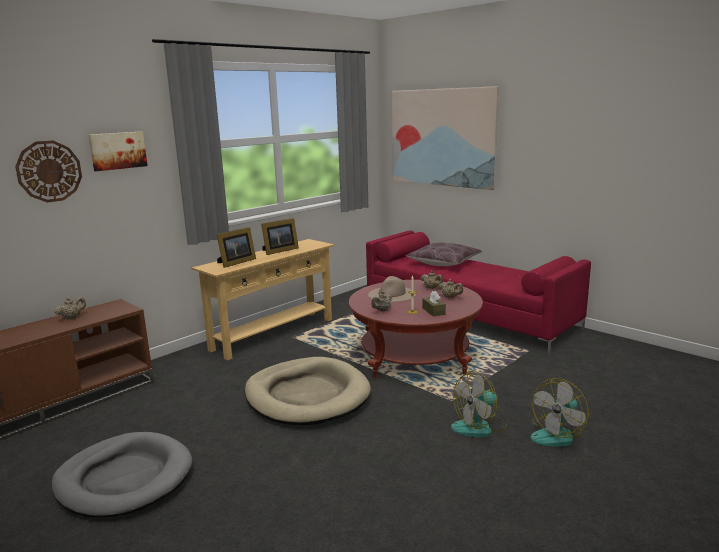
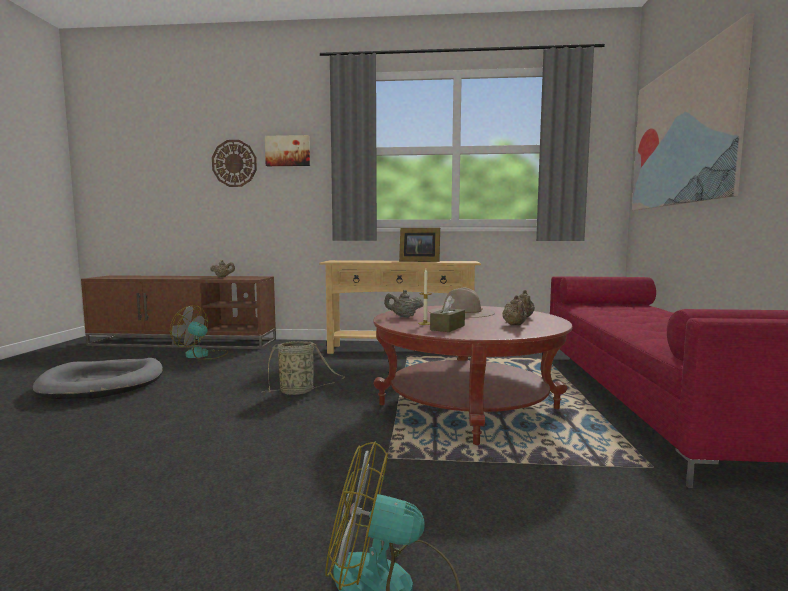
camera: 50 degrees right, 10 degrees down
picture frame [217,227,256,268] -> none
beige dog bed [245,357,371,425] -> basket [262,341,345,395]
brown pillow [405,243,482,266] -> none
fan [451,371,507,438] -> fan moved to [170,305,228,360]

